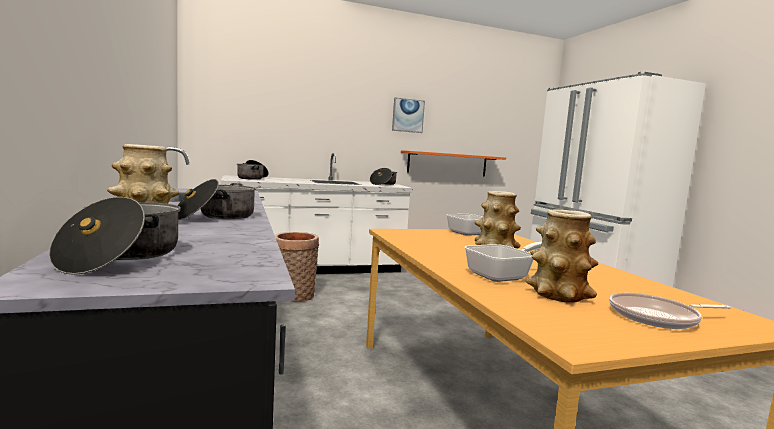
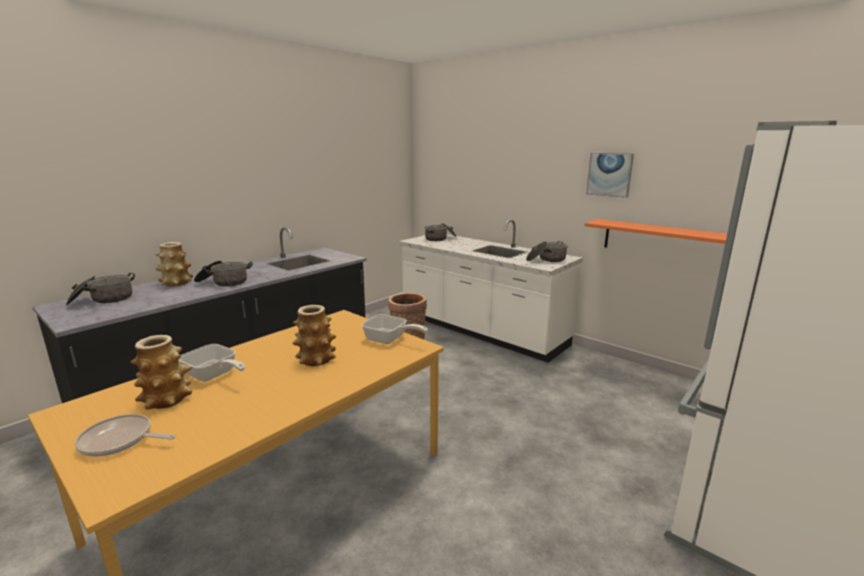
camera: 60 degrees right, 10 degrees up
frying pan [609,293,731,329] -> frying pan turned 45 degrees counterclockwise [74,414,175,457]

